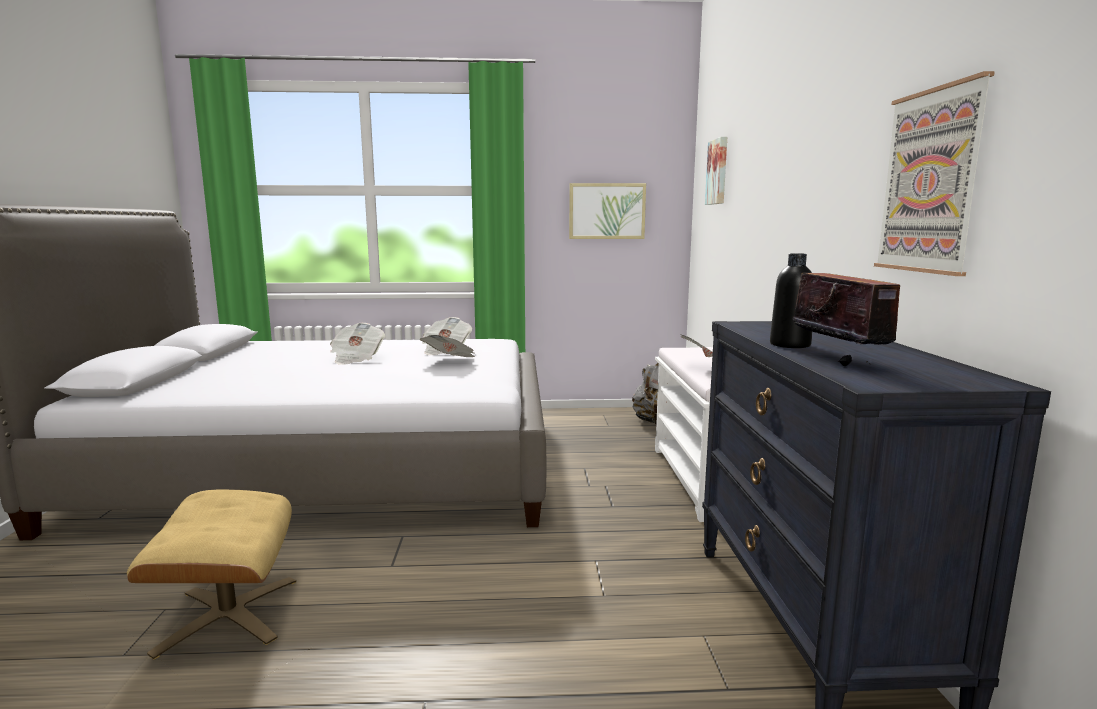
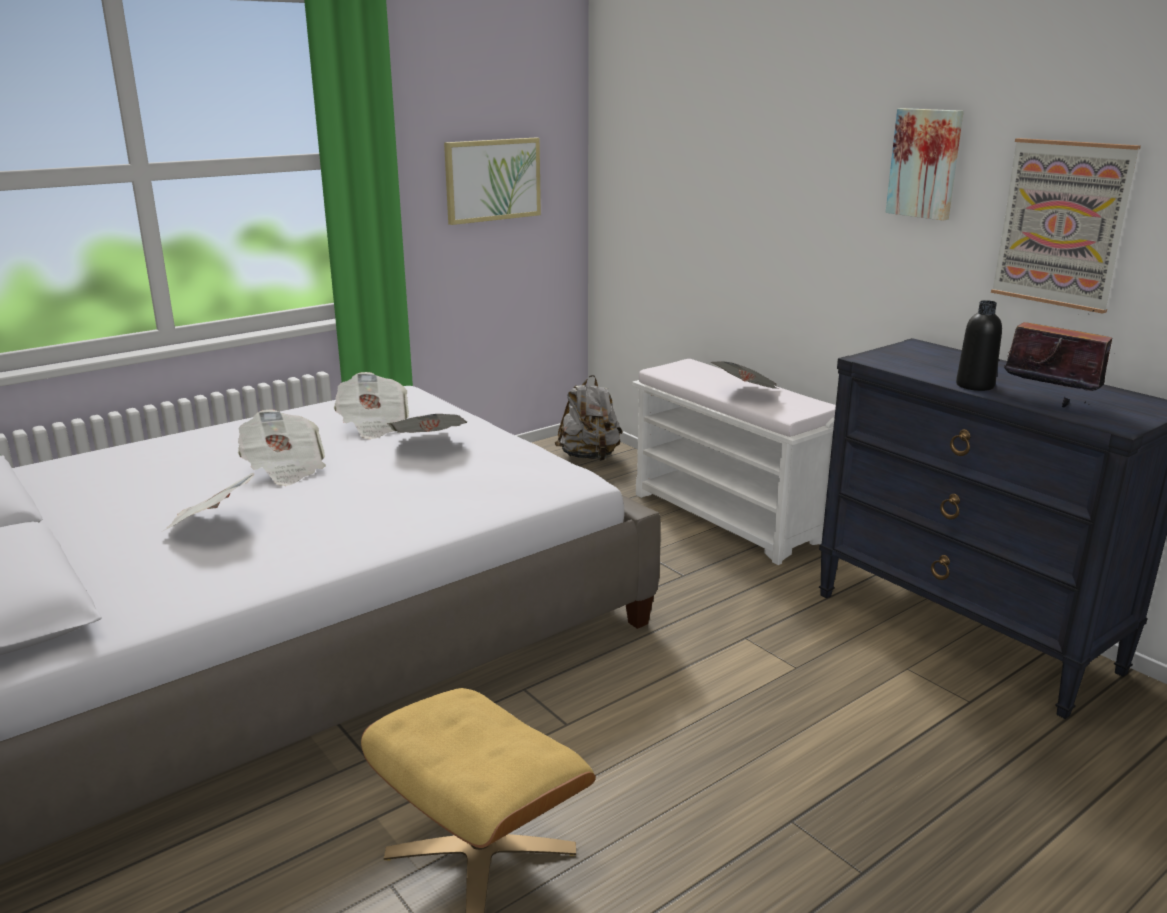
camera: 35 degrees left, 10 degrees up
picture [705,137,727,205] -> picture moved to [885,108,964,221]
none -> newspaper [163,473,255,531]

